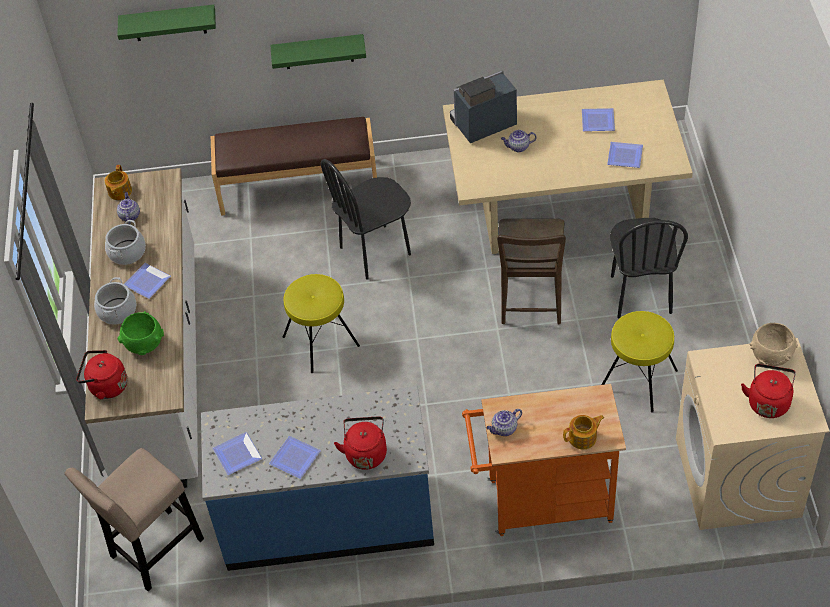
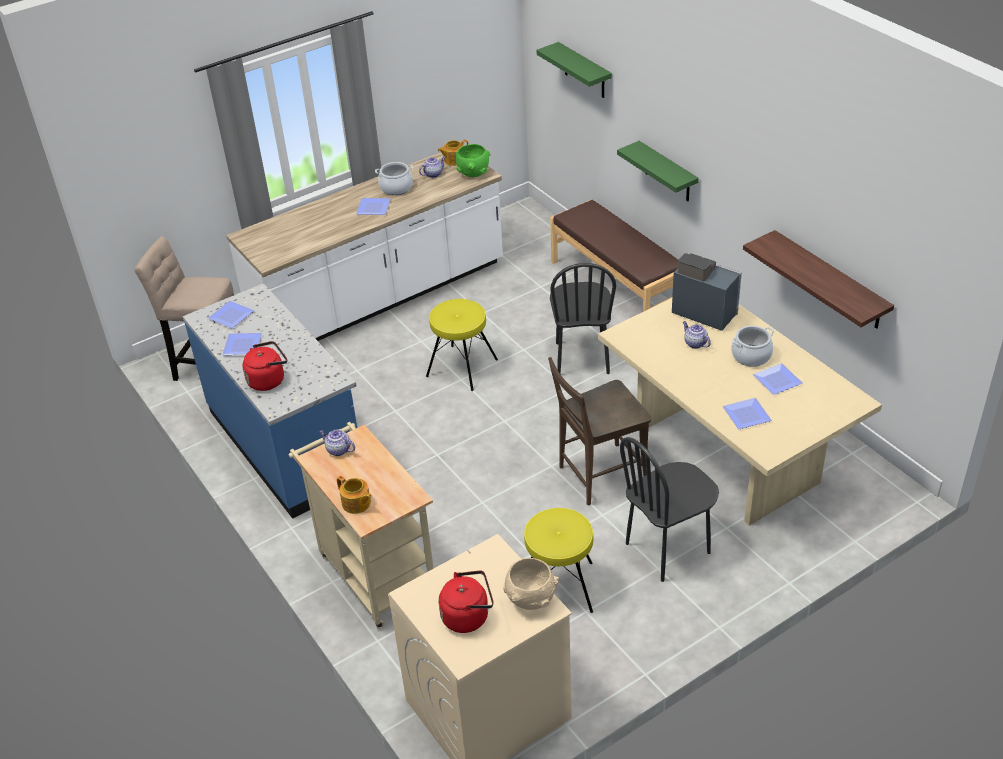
camera: 60 degrees right, 10 degrees down
red kettle [76,350,127,399] -> none
cooking pot [94,277,136,324] -> cooking pot moved to [731,326,774,367]
green bowl [118,311,164,355] -> green bowl moved to [456,144,491,177]
black chair [321,159,411,280] -> black chair turned 120 degrees counterclockwise [550,263,616,374]
orange cart [462,384,626,536] -> beige cart [289,422,434,629]
none -> shelf [743,230,894,329]

